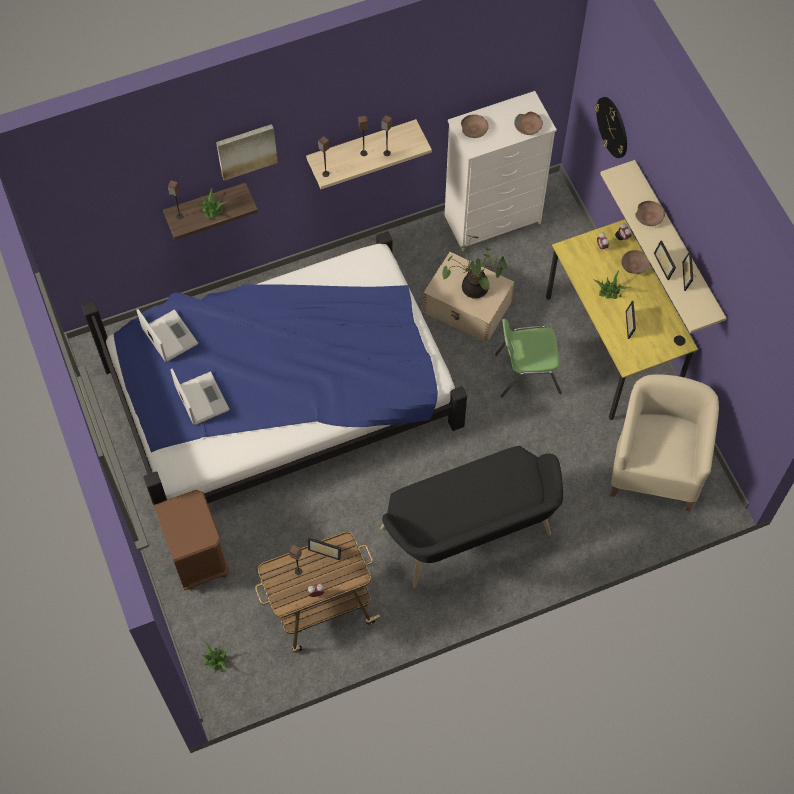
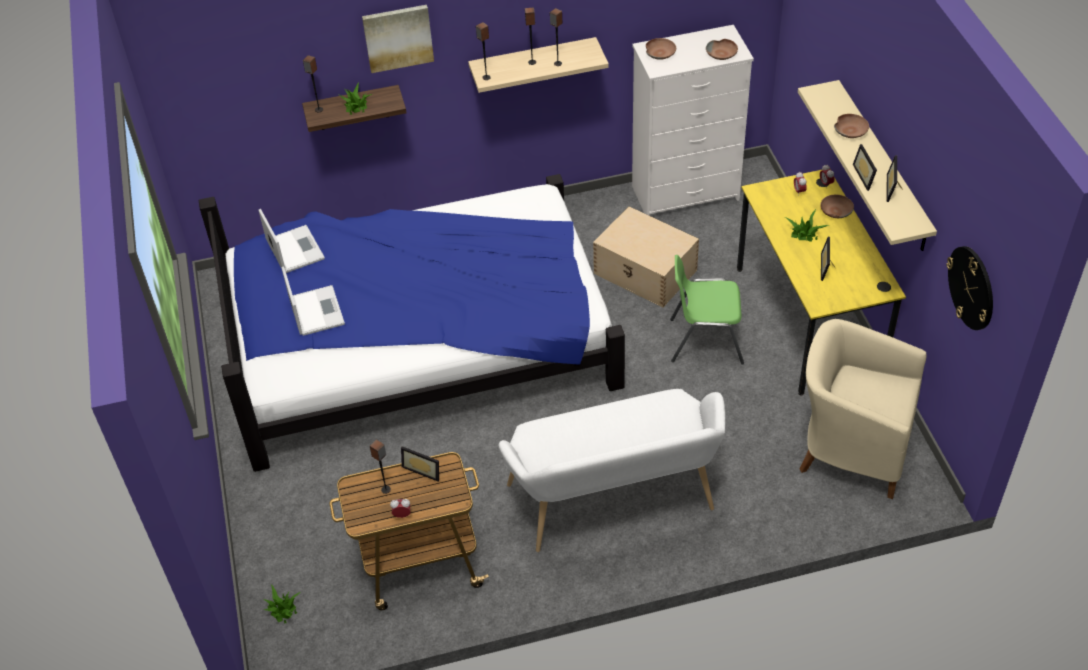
camera: 10 degrees right, 15 degrees down
brown nightstand [154,490,229,591] -> none
black bench [380,446,563,588] -> white bench [499,389,725,552]
potted plant [442,235,508,299] -> none
wall clock [595,97,627,158] -> wall clock moved to [946,246,993,330]
beige armchair [610,374,719,511] -> beige armchair turned 90 degrees counterclockwise [800,319,927,499]

